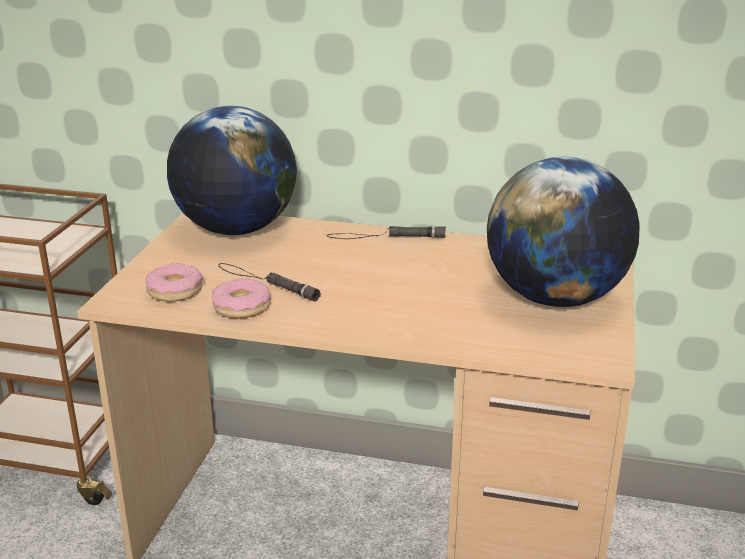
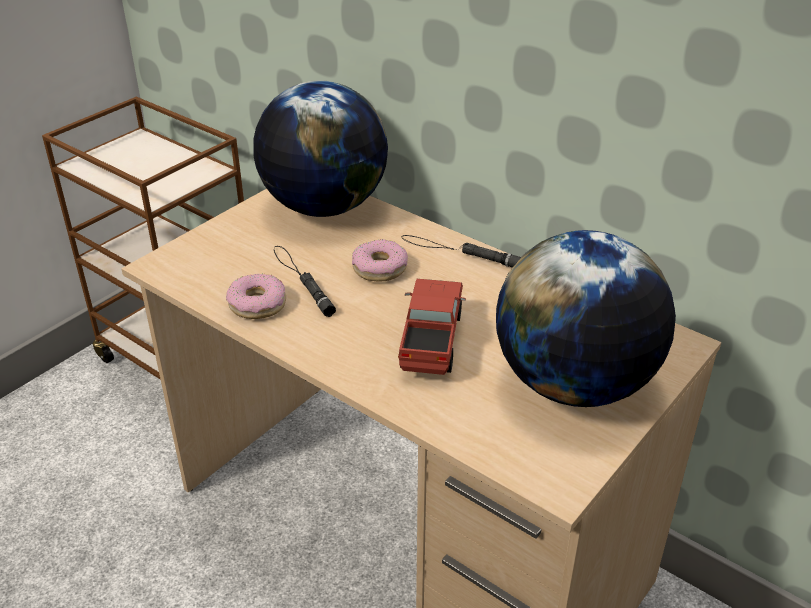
camera: 25 degrees right, 10 degrees up
donut [145,263,203,302] -> donut moved to [352,239,408,281]
none -> toy truck [398,279,466,375]

